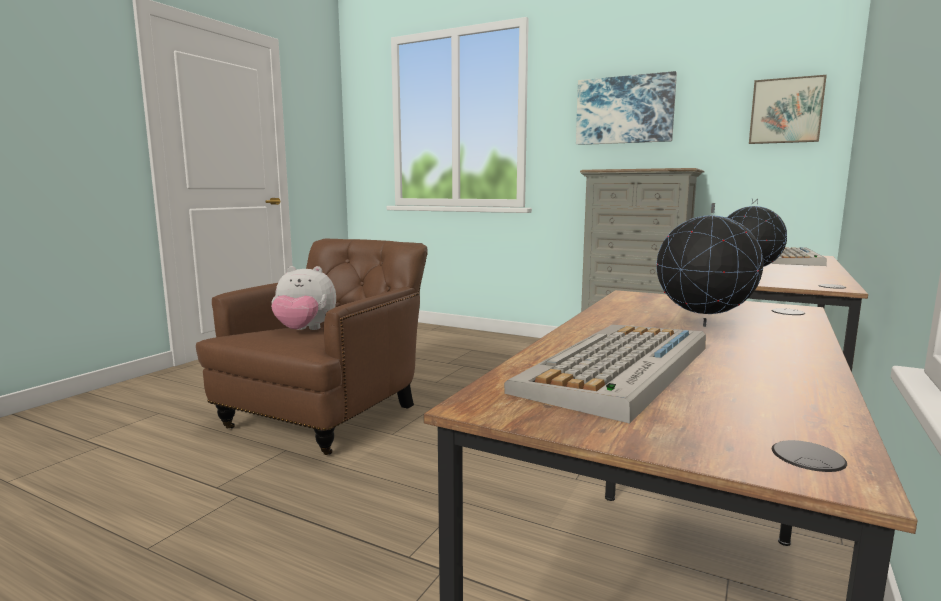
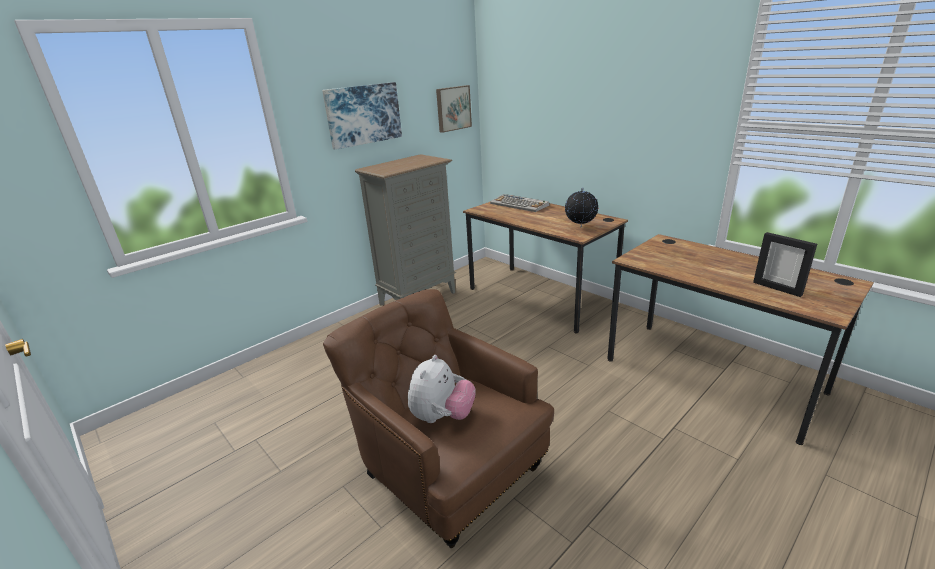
camera: 70 degrees left, 15 degrees up
keyboard [504,324,706,424] -> picture frame [753,232,817,297]
globe [656,203,763,327] -> none

